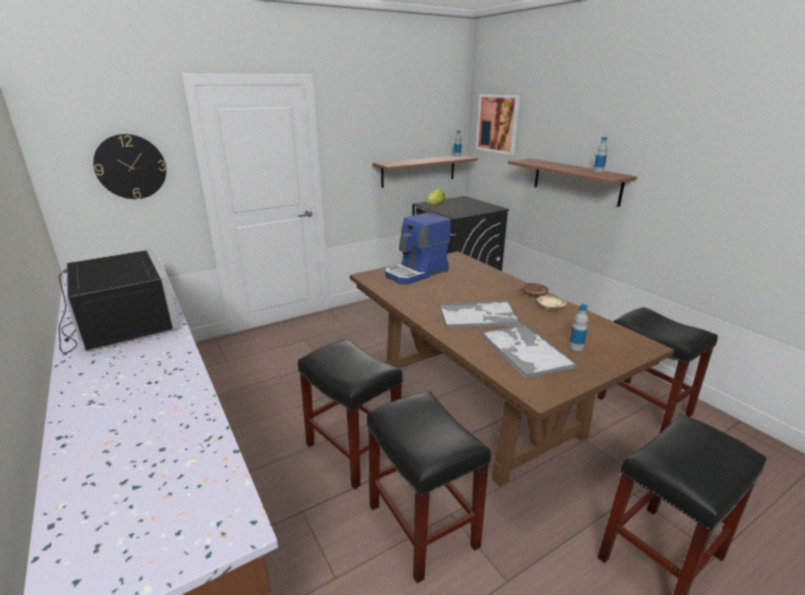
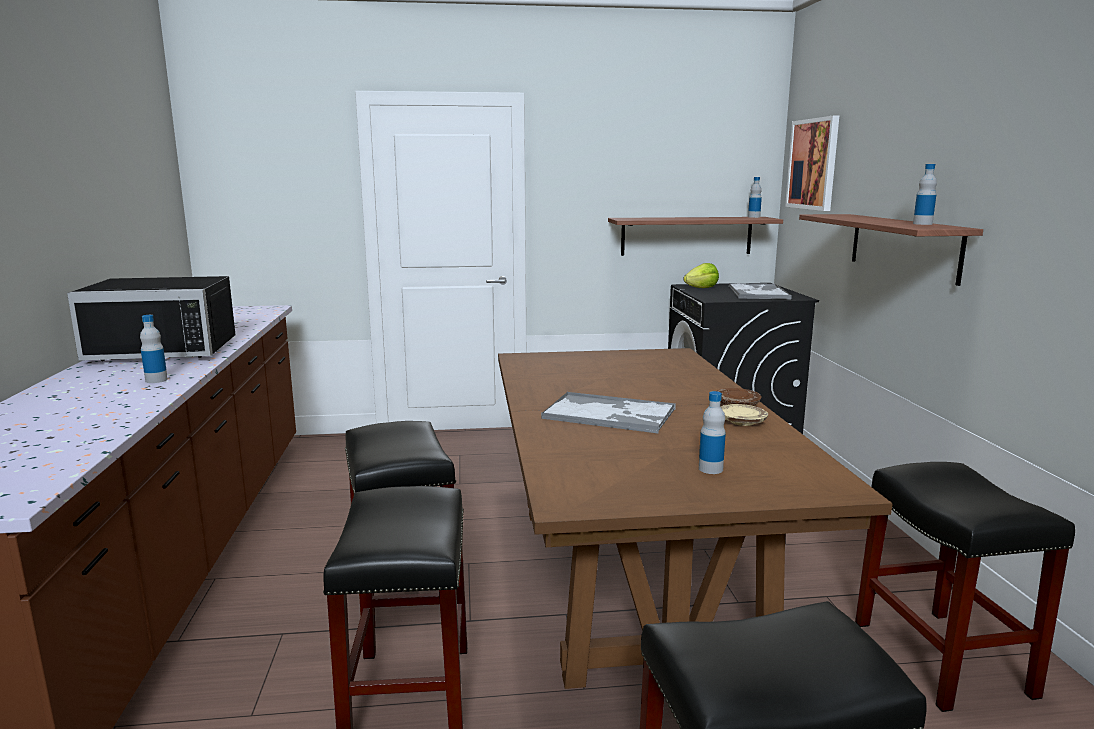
camera: 25 degrees right, 10 degrees down
black microwave [59,249,180,353] -> black microwave turned 90 degrees clockwise [67,276,236,361]
wall clock [93,134,166,199] -> none
coffee machine [385,213,451,285] -> none
tray [482,324,577,379] -> tray moved to [729,283,792,300]
none -> bottle [140,315,168,383]

